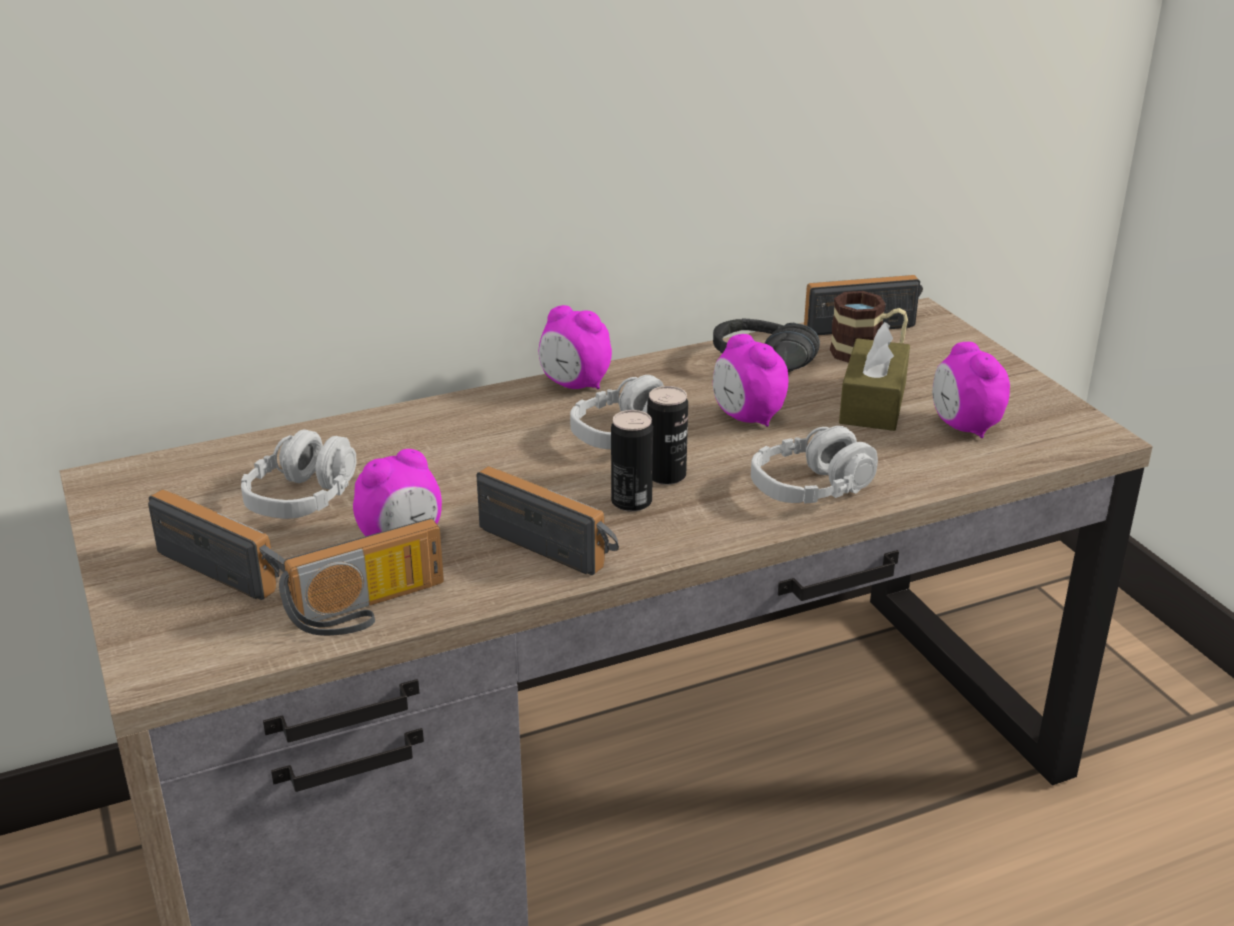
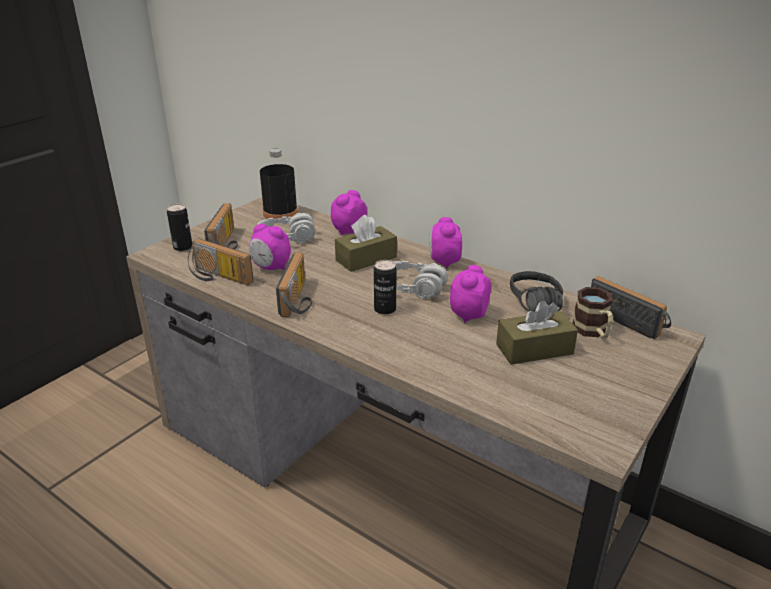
camera: 60 degrees right, 0 degrees up
can [611,410,653,512] -> can moved to [167,204,192,251]
grey headphones [751,426,878,504] -> none
alarm clock [932,342,1010,438] -> alarm clock moved to [331,190,367,236]
none -> black bottle [260,148,298,219]
none -> brown tissue box [335,215,397,272]

